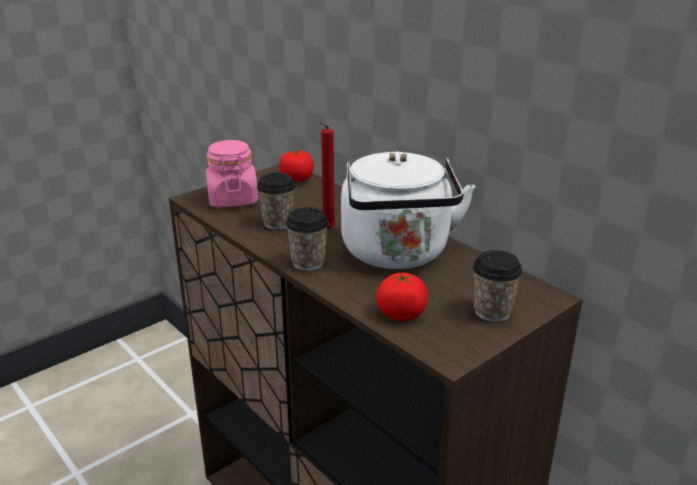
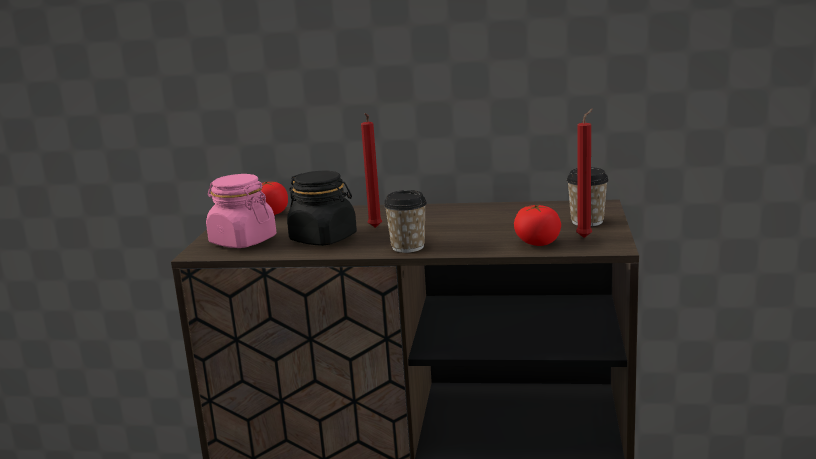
camera: 40 degrees left, 10 degrees down
cup [257,173,296,229] -> black jar [287,171,357,246]
white kettle [341,151,475,269] -> none
none -> red candle [576,108,593,238]

